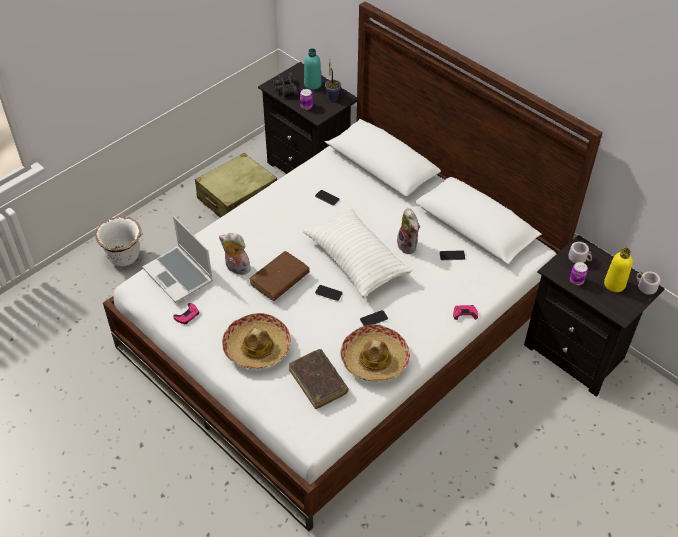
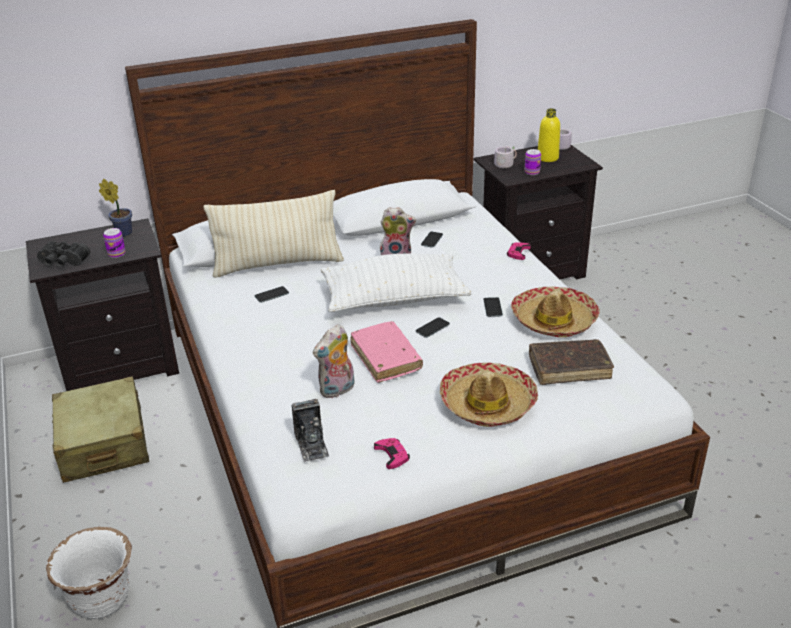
camera: 65 degrees left, 15 degrees down
laptop [142,216,213,303] -> camera [292,399,329,462]
brown book [250,251,309,301] -> pink book [351,321,423,383]
turquoise bottle [304,48,322,90] -> none
none -> beige pillow [203,190,344,278]

